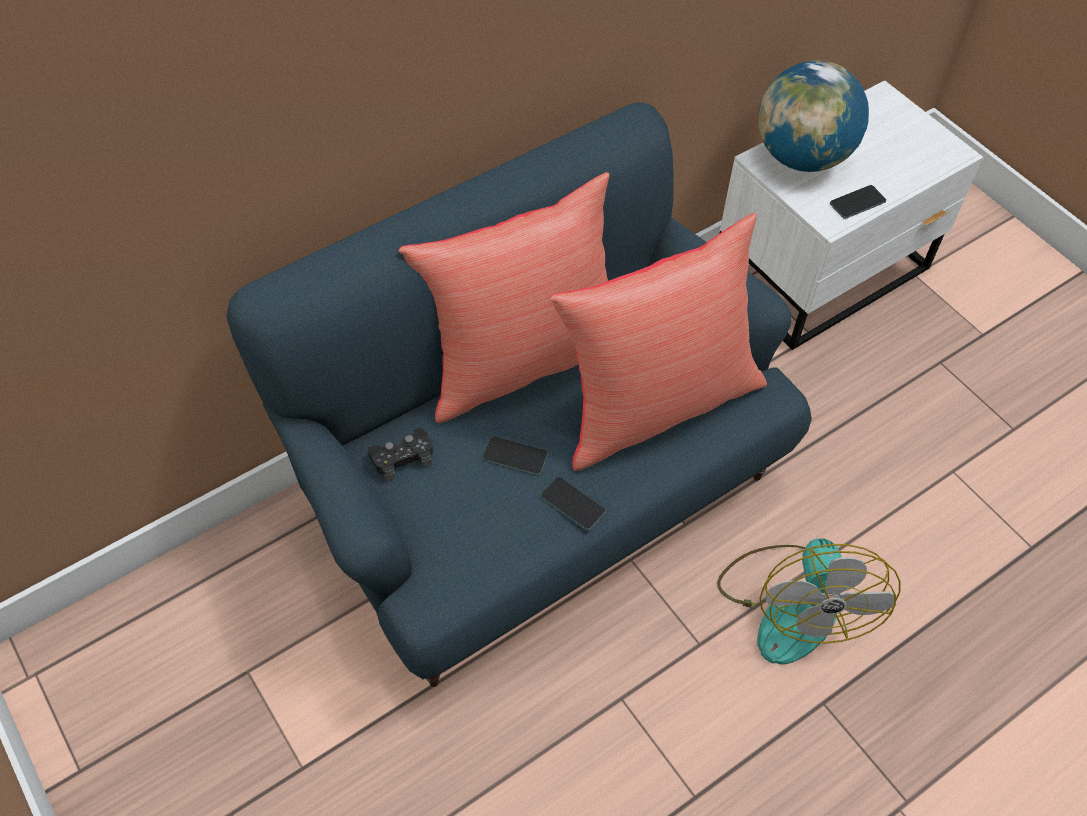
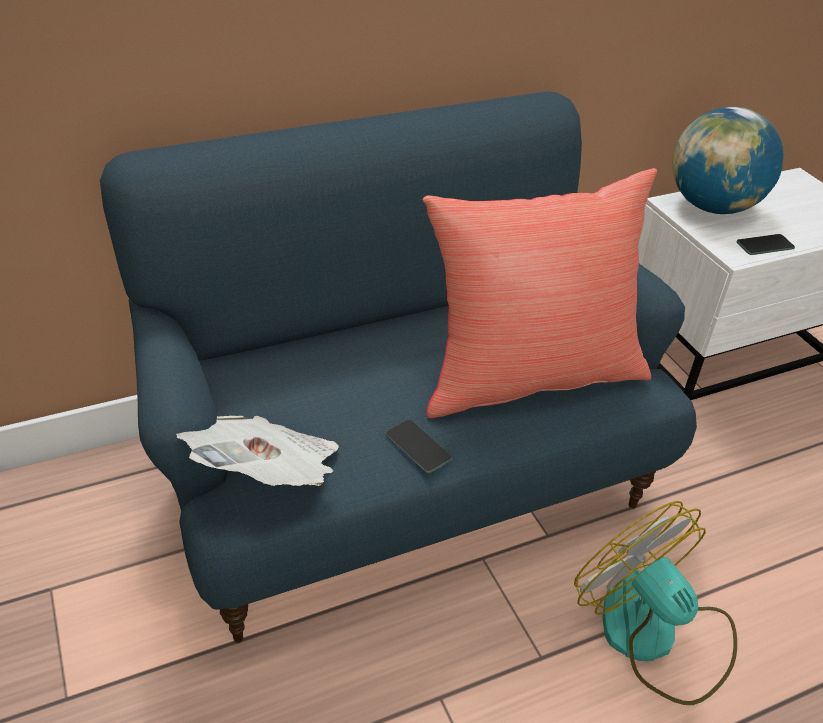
camera: 10 degrees right, 15 degrees down
black game controller [368,428,433,482] -> none
red pillow [399,172,610,423] -> none
phone [482,436,548,475] -> none
fan [717,538,901,665] -> fan turned 135 degrees clockwise [574,501,737,705]
none -> newspaper [176,416,339,486]

